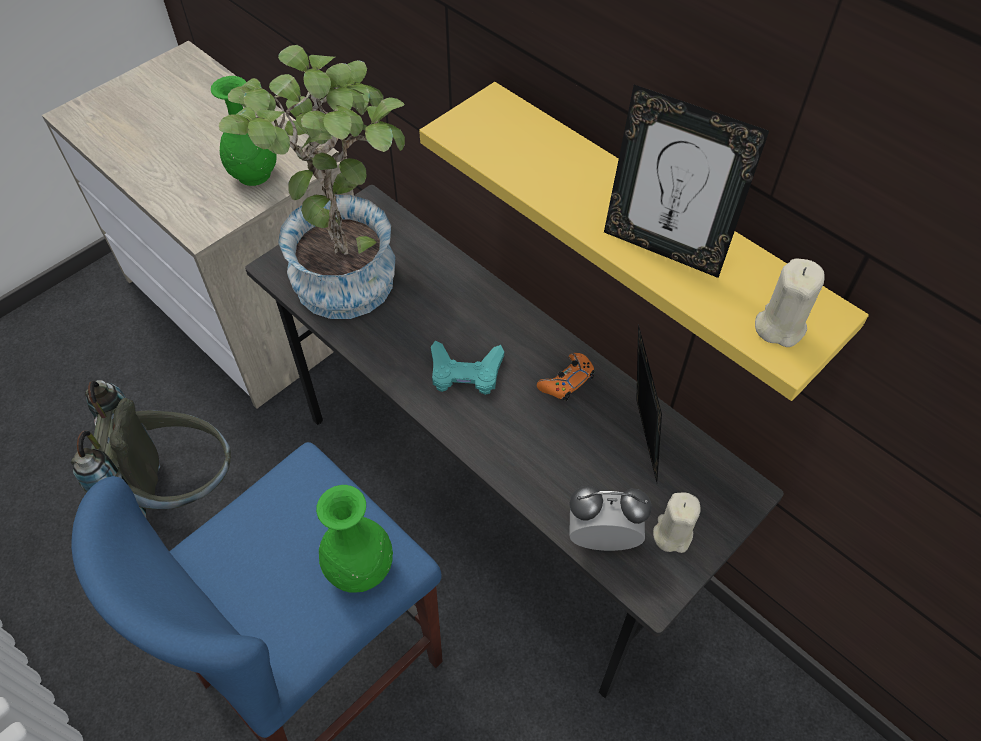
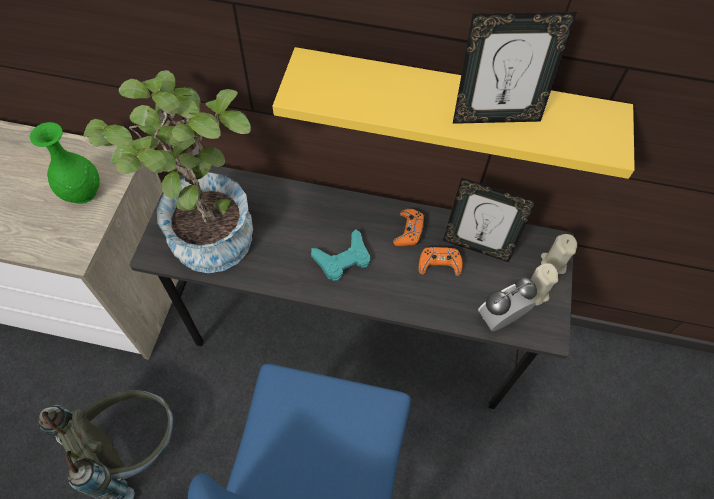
camera: 35 degrees left, 5 degrees up
green vase [316,485,393,593] -> none
picture frame [636,324,662,482] -> picture frame turned 150 degrees clockwise [443,178,537,262]
beige candle [755,258,825,347] -> beige candle moved to [541,234,577,274]
none -> orange game controller [418,247,463,276]

